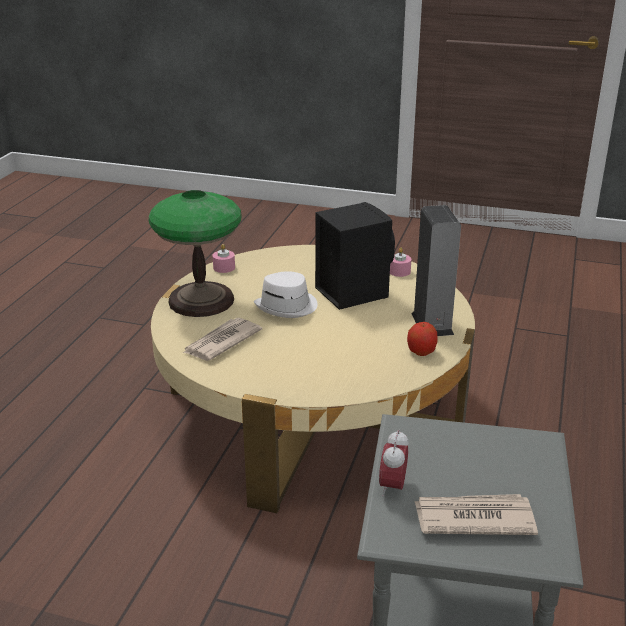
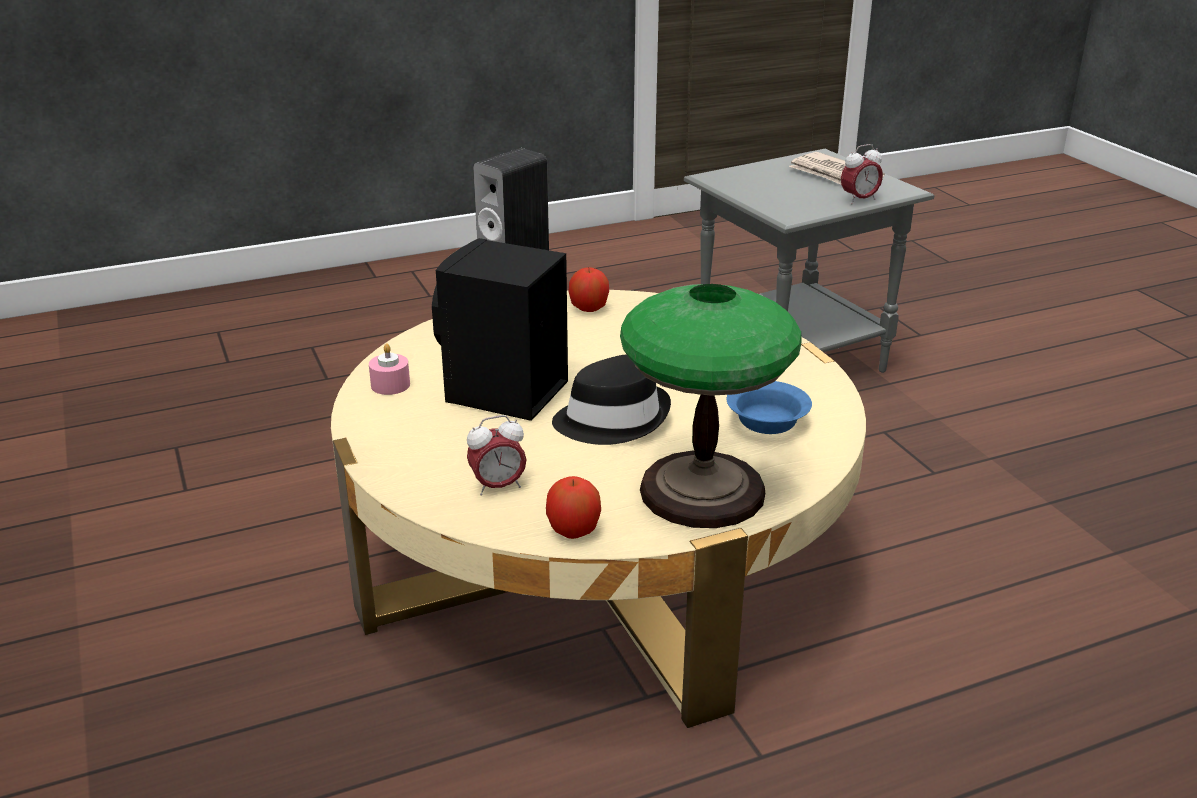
camera: 130 degrees left, 0 degrees up
newspaper [183,318,262,361] -> blue bowl [726,381,812,434]
pink candle [213,244,235,273] -> apple [546,476,601,539]
white hat [254,271,318,318] -> black hat [552,354,671,445]
none -> alarm clock [467,415,527,496]

